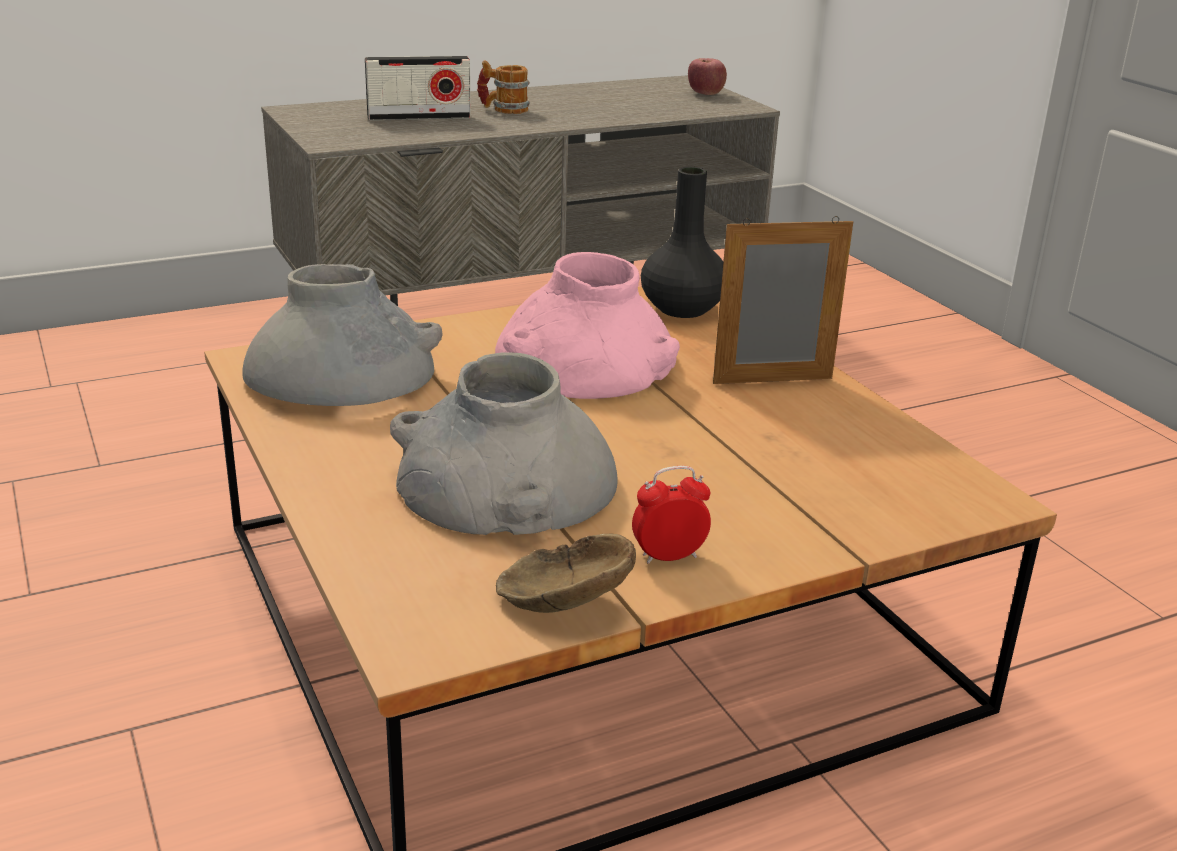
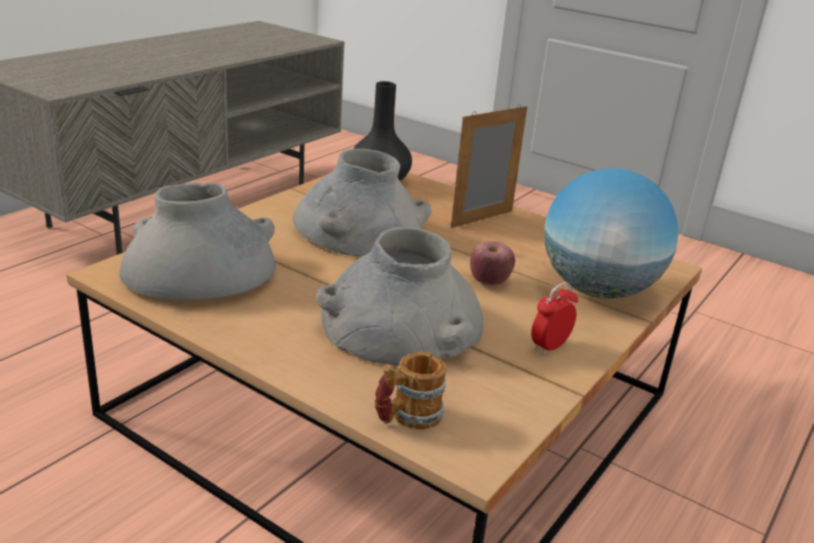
camera: 30 degrees left, 0 degrees up
radio [365,56,471,121] -> none
mug [477,60,530,114] -> mug moved to [374,352,447,430]
pink vase [495,252,680,399] -> grey vase [293,149,431,256]
brown bowl [496,534,636,613] -> none
apple [688,58,727,95] -> apple moved to [470,241,515,286]
none -> globe [544,168,678,299]

